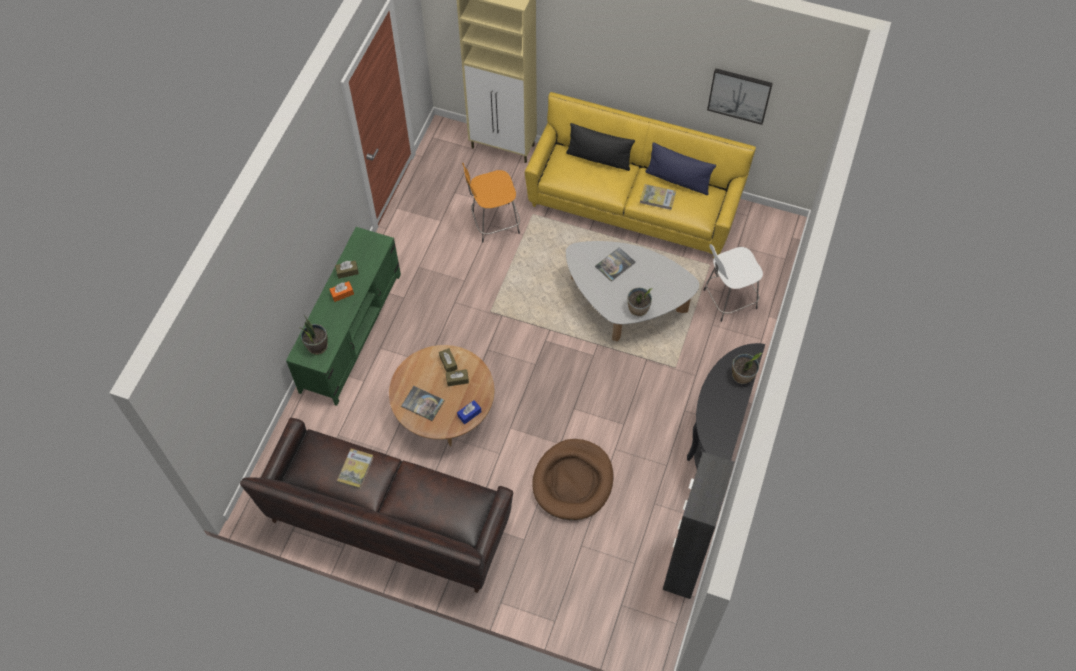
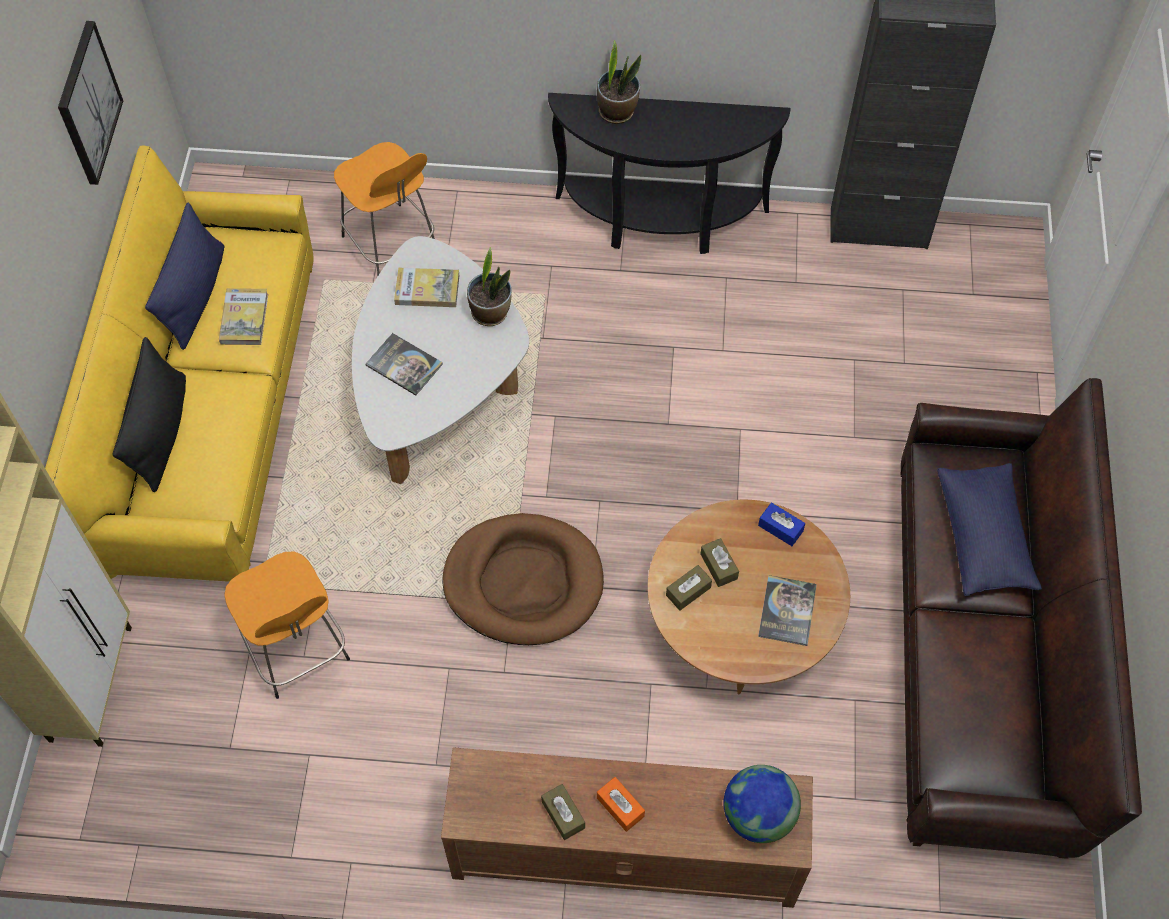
camera: 105 degrees left, 0 degrees up
green tv stand [286,227,401,406] -> brown tv stand [441,747,813,908]
potted plant [301,315,328,355] -> globe [723,765,801,843]
book [337,449,374,489] -> book moved to [394,268,460,307]
brown dog bed [532,439,613,520] -> brown dog bed moved to [442,513,604,645]
white stool [704,244,763,322] -> orange stool [334,142,435,276]
none -> blue pillow [937,463,1042,596]

